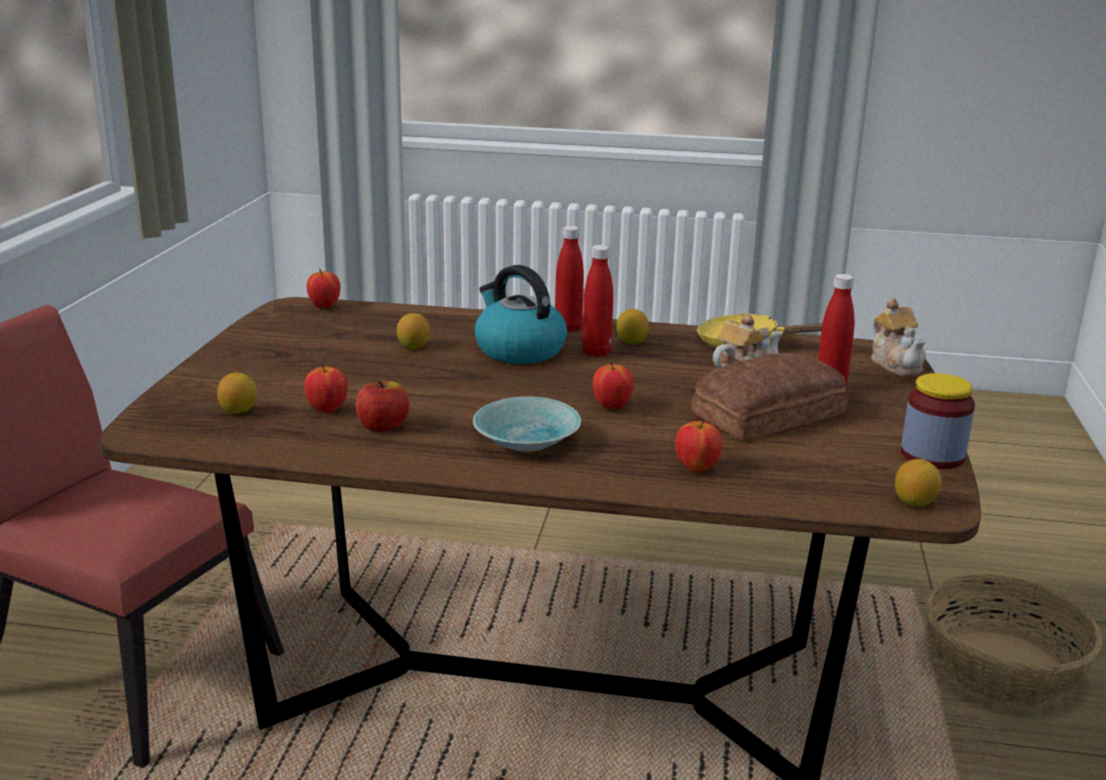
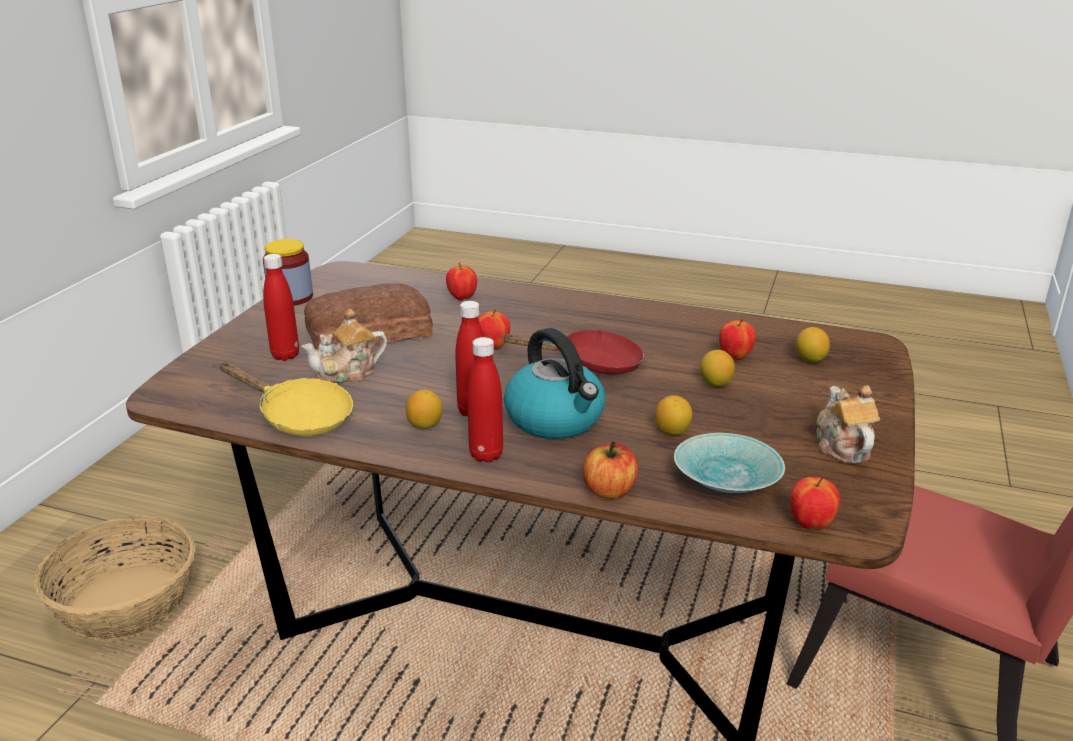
camera: 170 degrees left, 5 degrees up
apple [356,381,410,432] -> apple moved to [582,441,638,499]
turquoise bowl [473,397,581,452] -> turquoise bowl moved to [674,433,785,493]
teapot [871,298,926,376] -> teapot moved to [816,385,880,463]
lemon [895,459,942,506] -> lemon moved to [700,350,735,387]
none -> red frying pan [502,330,644,375]

